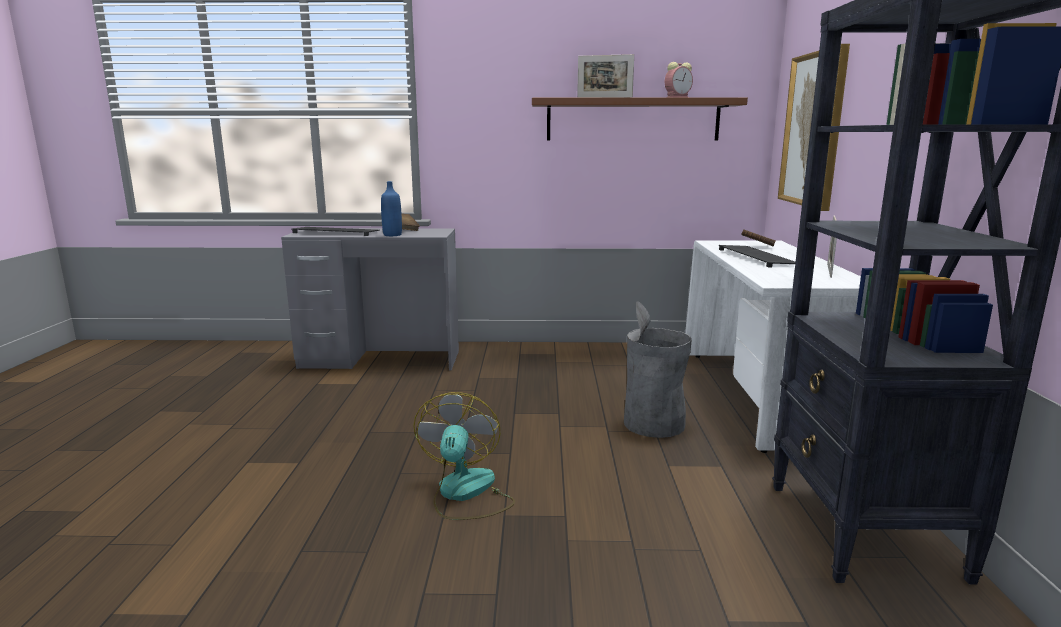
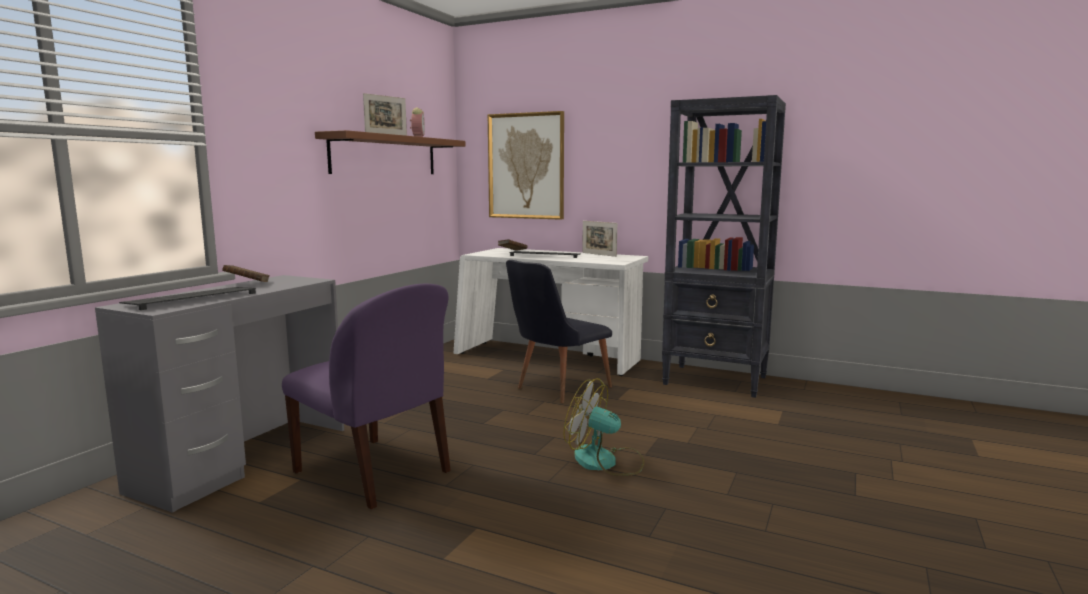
camera: 65 degrees left, 5 degrees down
blue bottle [381,181,402,236] -> none
grey trash can [624,301,692,438] -> black chair [506,260,612,403]
none -> purple chair [282,284,451,509]

